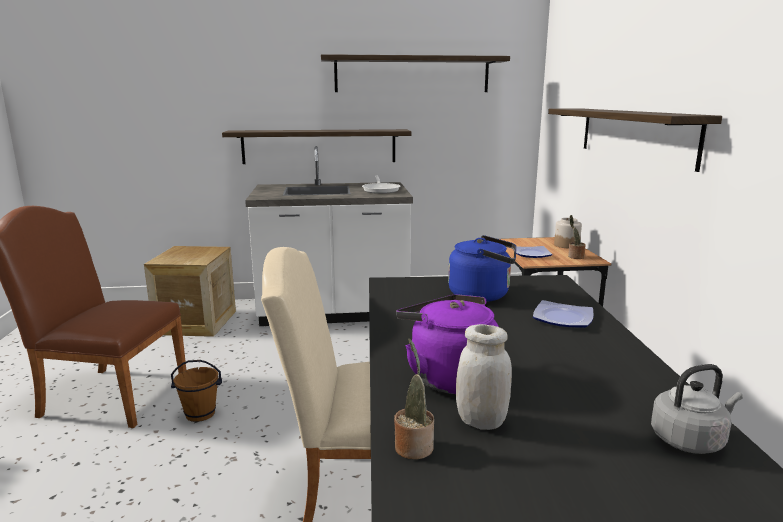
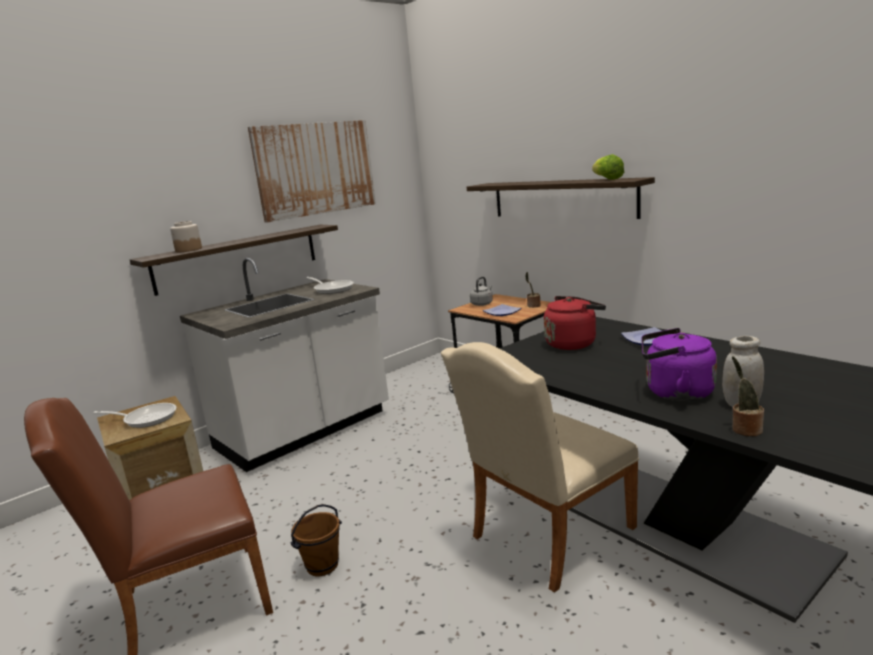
camera: 35 degrees left, 0 degrees up
shelf [321,54,510,92] -> picture [248,120,376,222]
blue kettle [448,235,516,302] -> red kettle [544,296,606,350]
jar [554,218,582,249] -> jar moved to [170,221,202,252]
grey kettle [651,364,743,454] -> grey kettle moved to [470,277,493,306]
none -> frying pan [93,403,177,428]
none -> lettuce [592,154,624,180]

